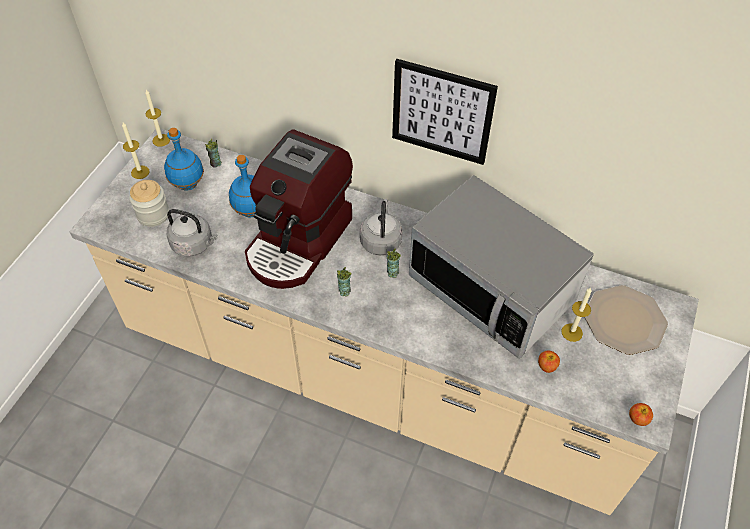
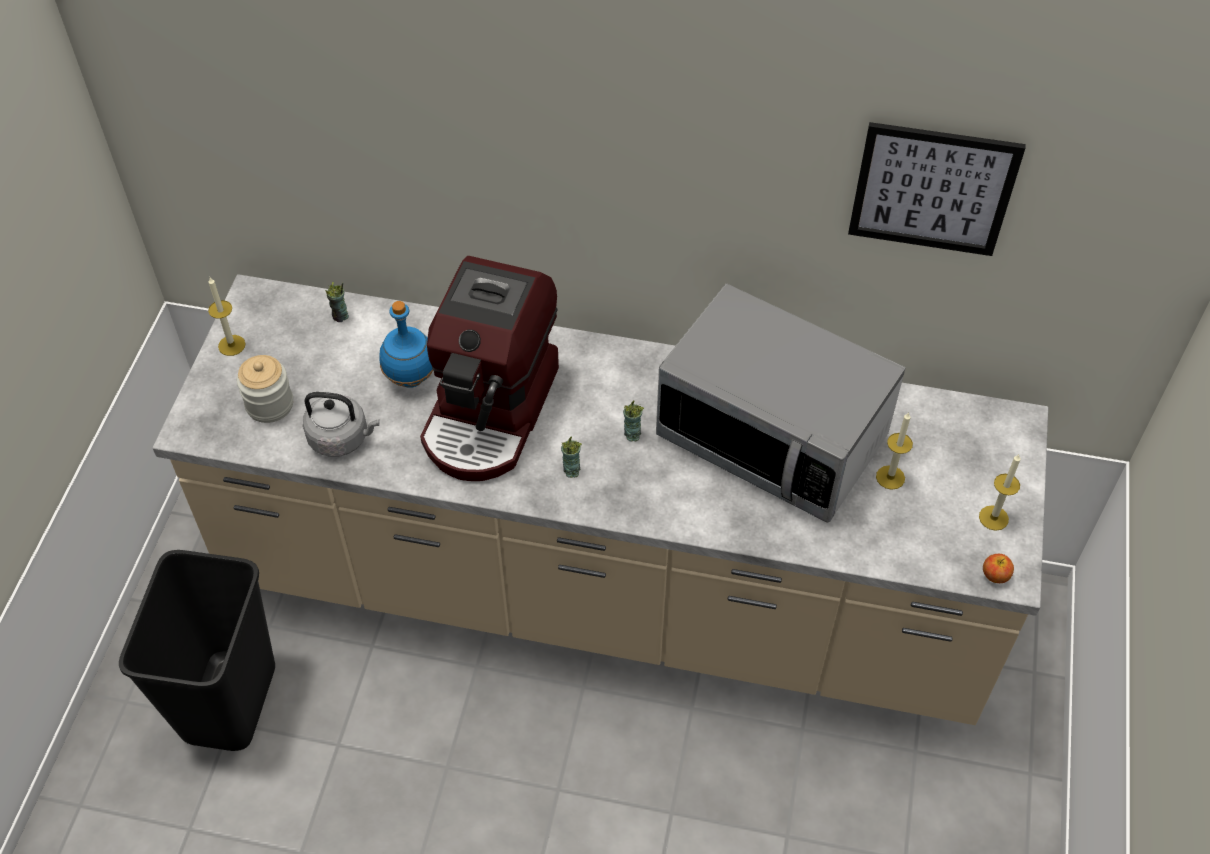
camera: 10 degrees left, 0 degrees up
candle [145,90,170,147] -> candle moved to [979,454,1021,531]
blue bottle [164,128,204,191] -> none
grey kettle [360,199,402,255] -> none
picture [392,59,498,165] -> picture moved to [848,122,1026,256]
apple [538,351,560,373] -> none
plate [585,285,668,355] -> none
none -> black trash can [119,550,275,751]

